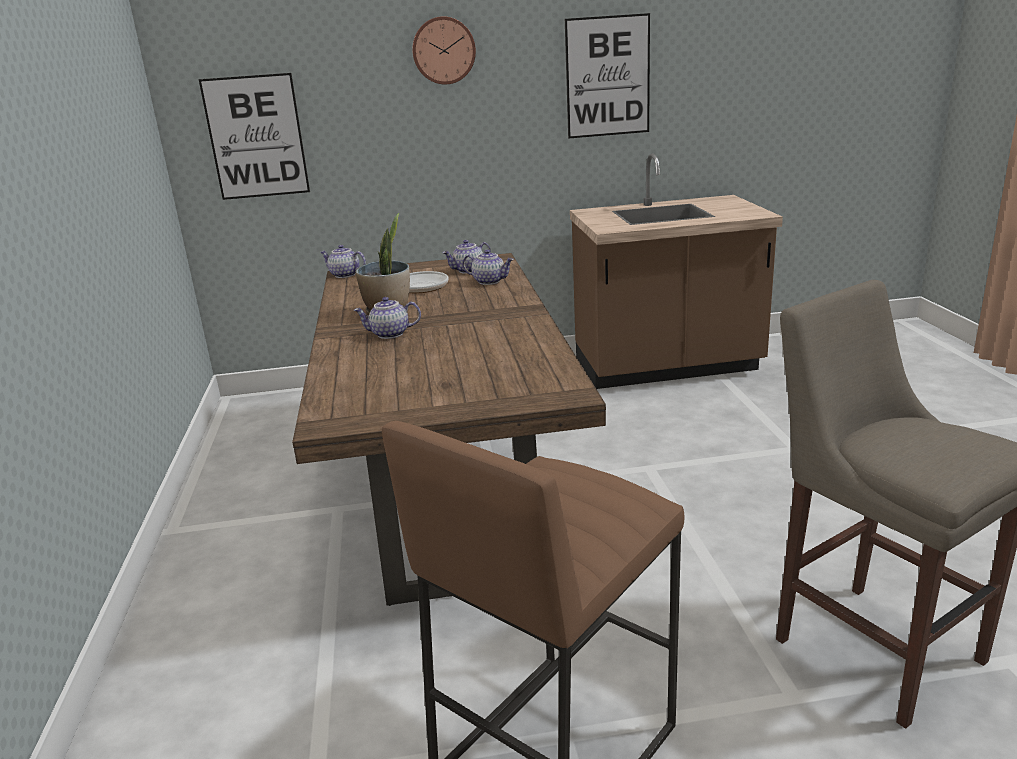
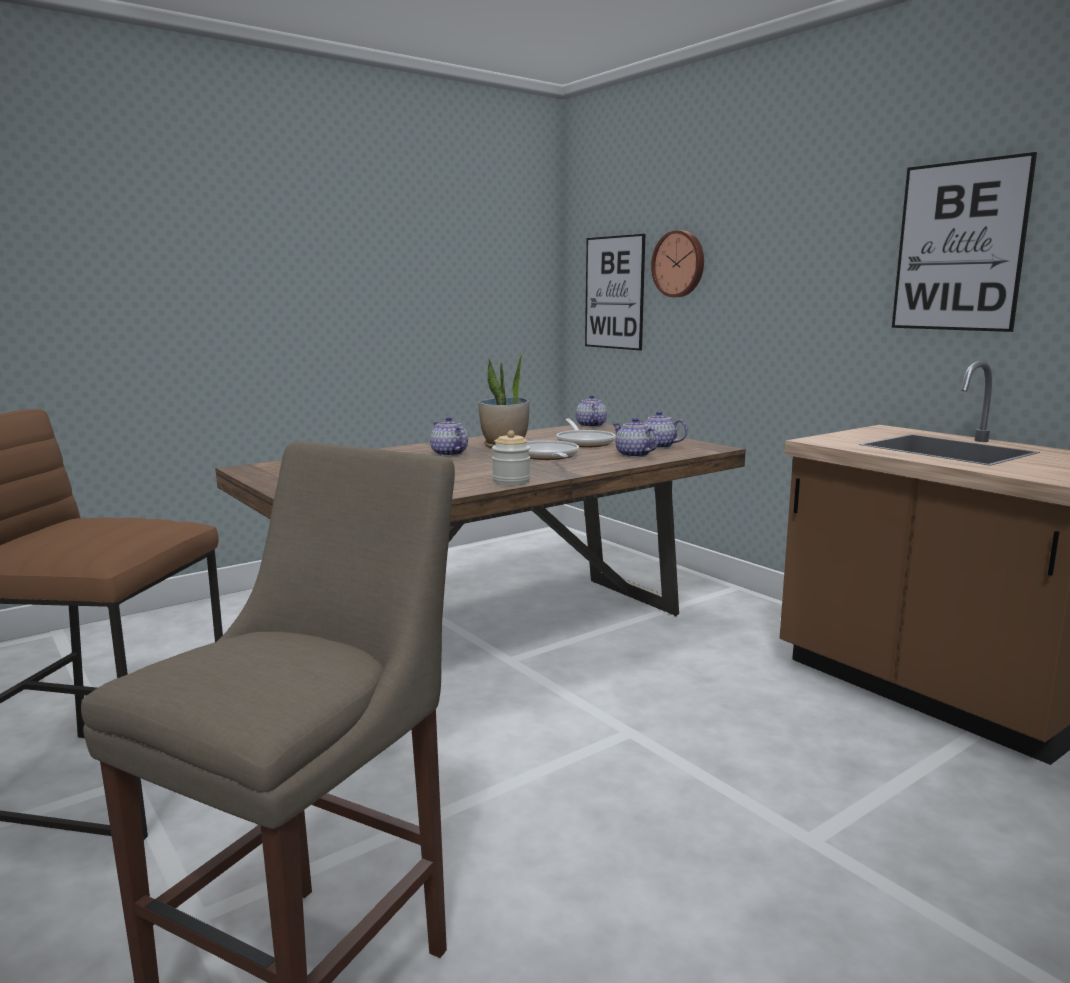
camera: 60 degrees right, 10 degrees down
wall clock [412,16,476,85] -> wall clock moved to [651,230,704,297]
teapot [463,249,514,285] -> teapot turned 150 degrees clockwise [613,418,659,458]
none -> jar [492,430,530,485]
none -> frying pan [527,440,579,460]

